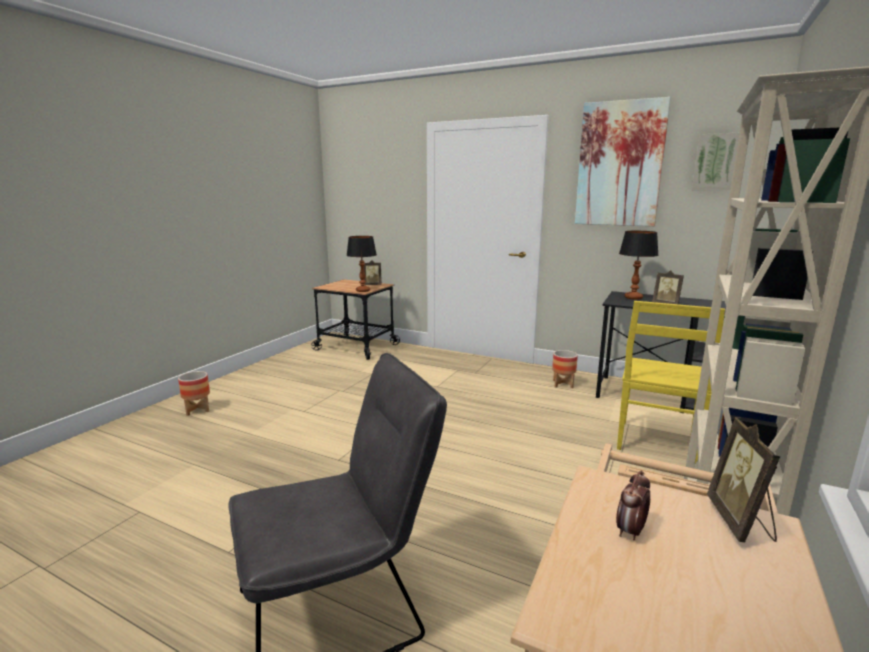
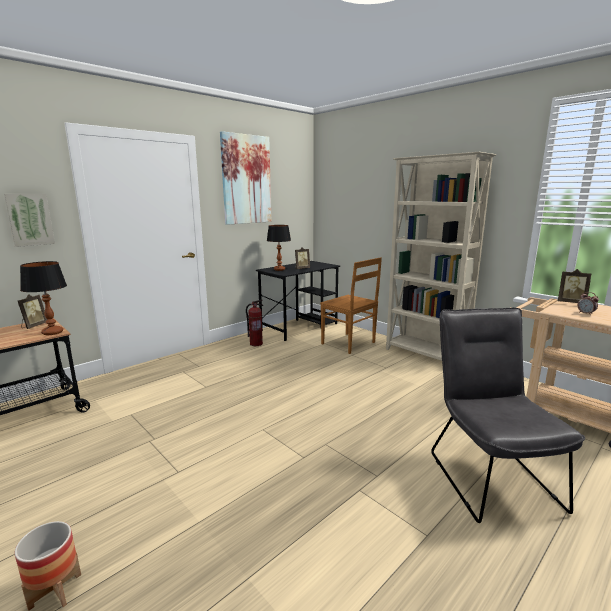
camera: 70 degrees left, 0 degrees up
planter [552,350,578,388] -> fire extinguisher [246,300,263,346]
yellow chair [617,301,725,463] -> brown chair [320,257,382,354]
picture [692,133,739,190] -> picture moved to [4,194,55,247]

